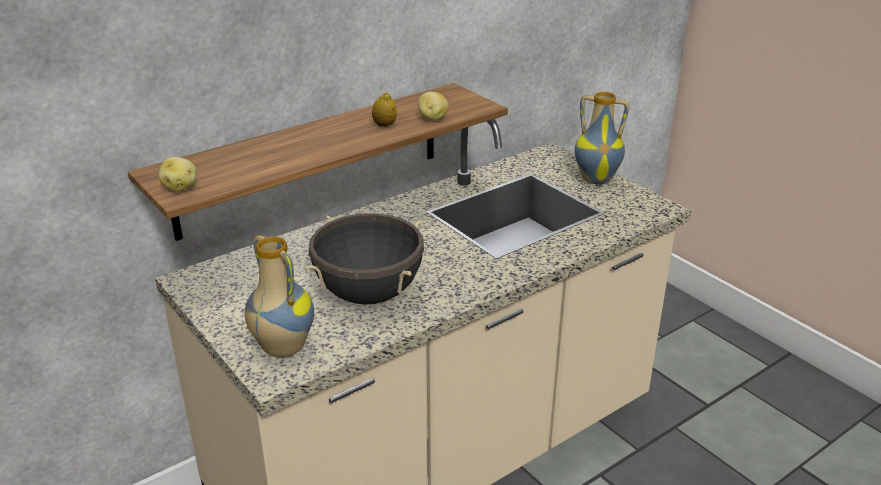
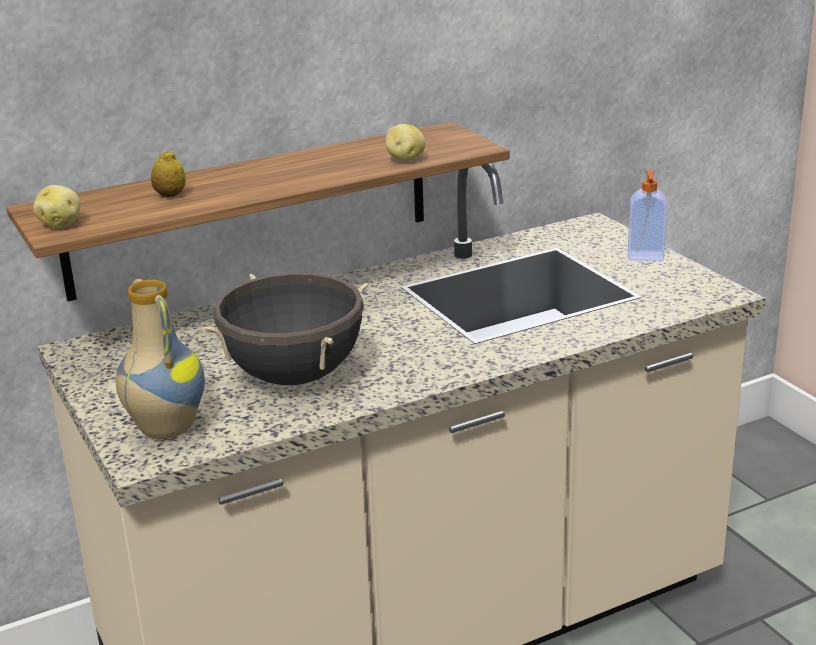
camera: 10 degrees right, 5 degrees down
lemon [372,93,397,127] -> lemon moved to [151,150,186,197]
vase [574,92,629,184] -> soap dispenser [628,171,667,261]

